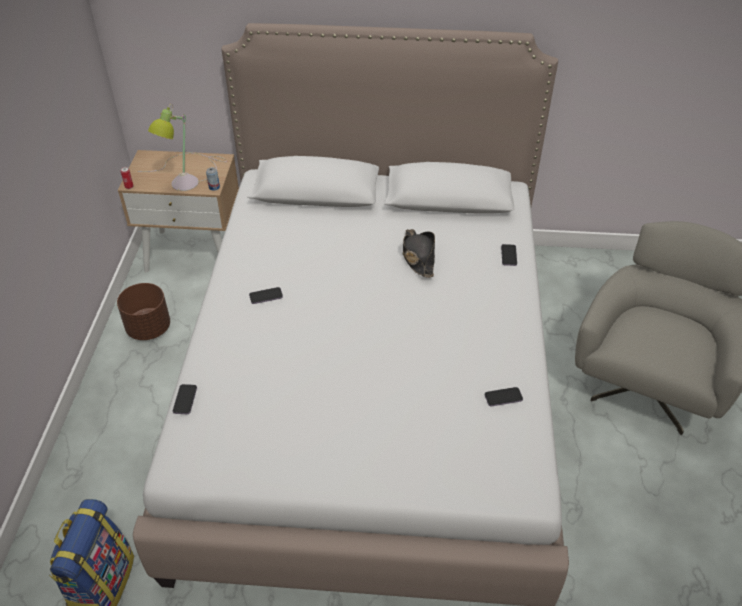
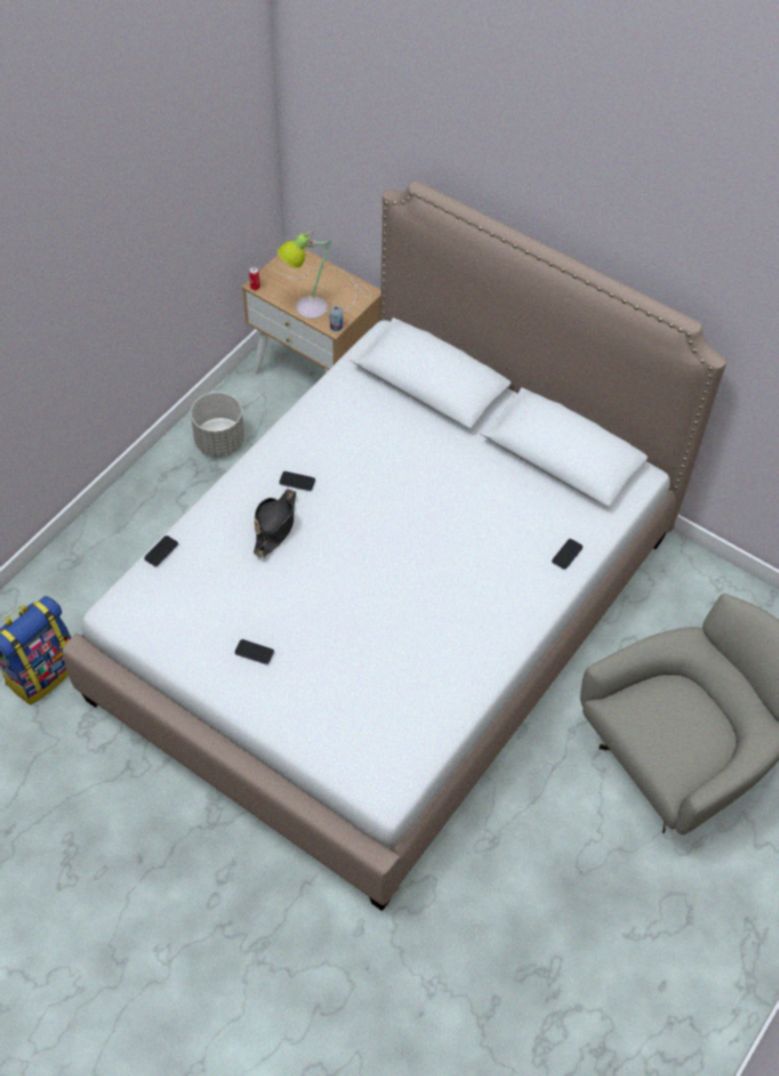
camera: 30 degrees right, 10 degrees up
brown planter [117,283,170,340] -> grey planter [191,392,244,457]
black hat [403,229,435,278] -> black hat moved to [253,489,296,558]
phone [485,387,523,406] -> phone moved to [235,639,274,665]

